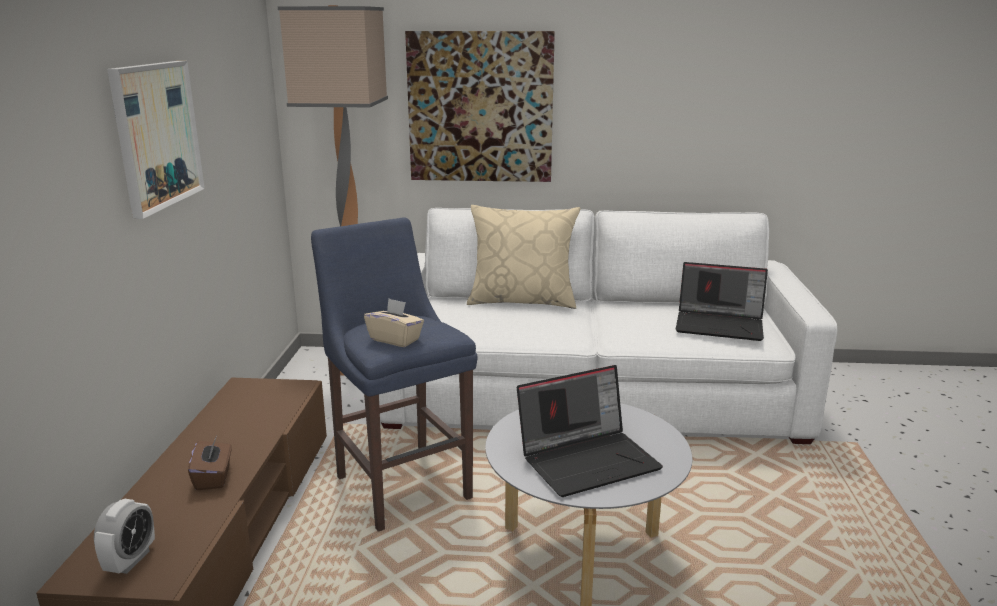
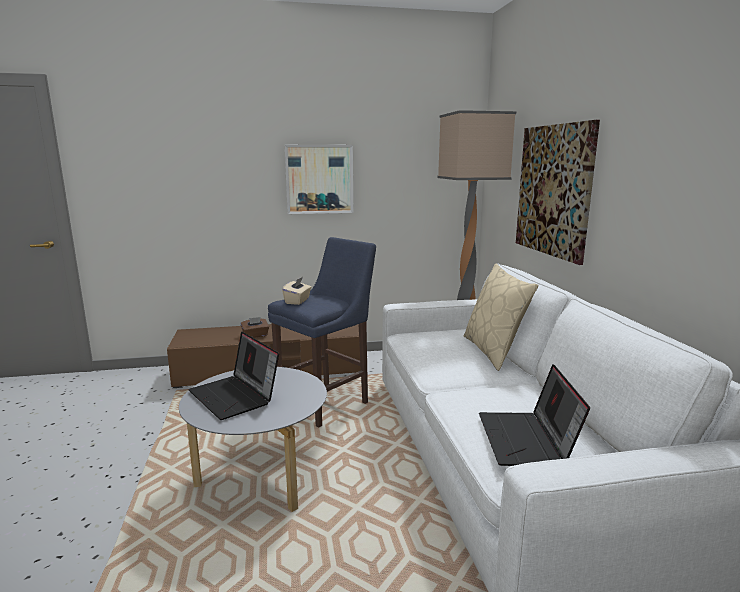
camera: 75 degrees right, 5 degrees down
alarm clock [94,499,155,574] -> none

